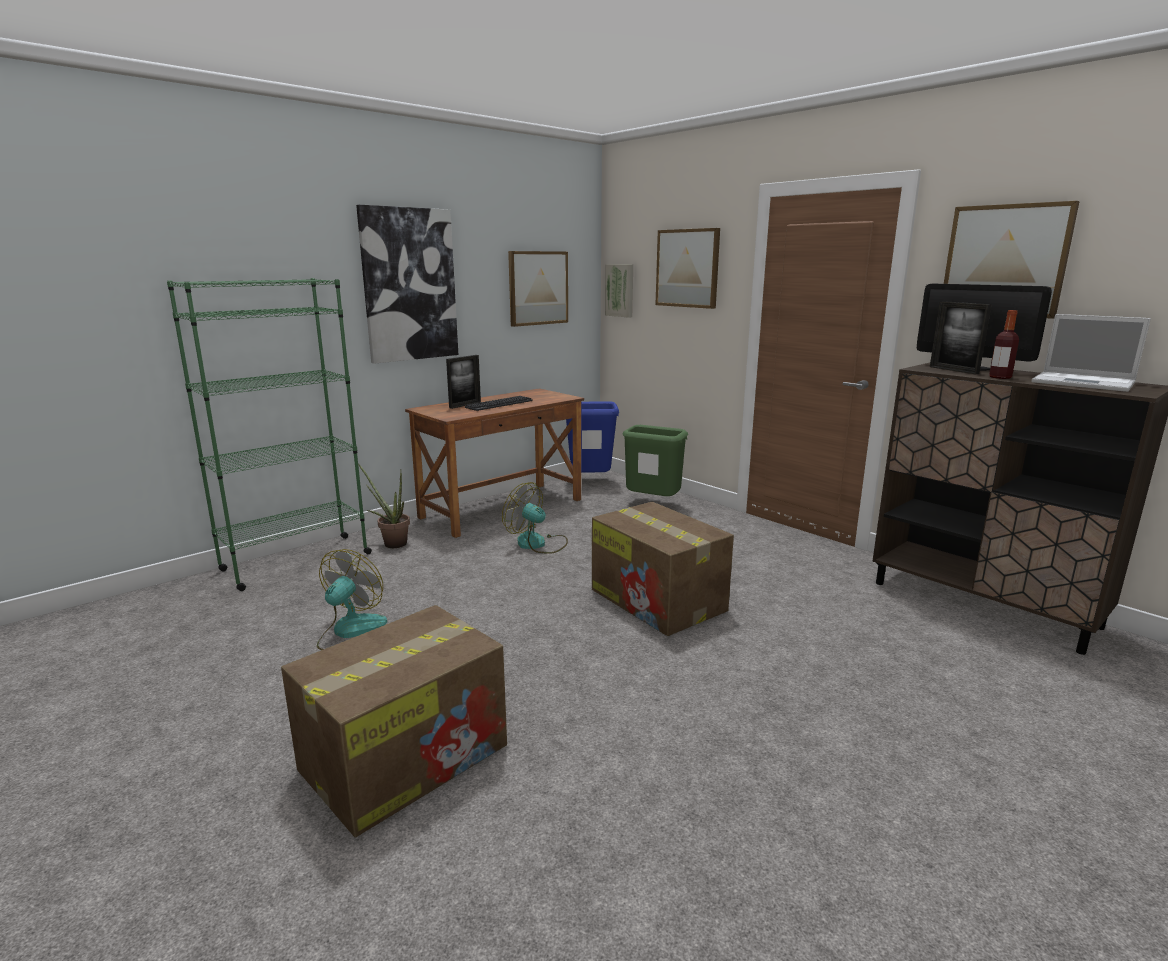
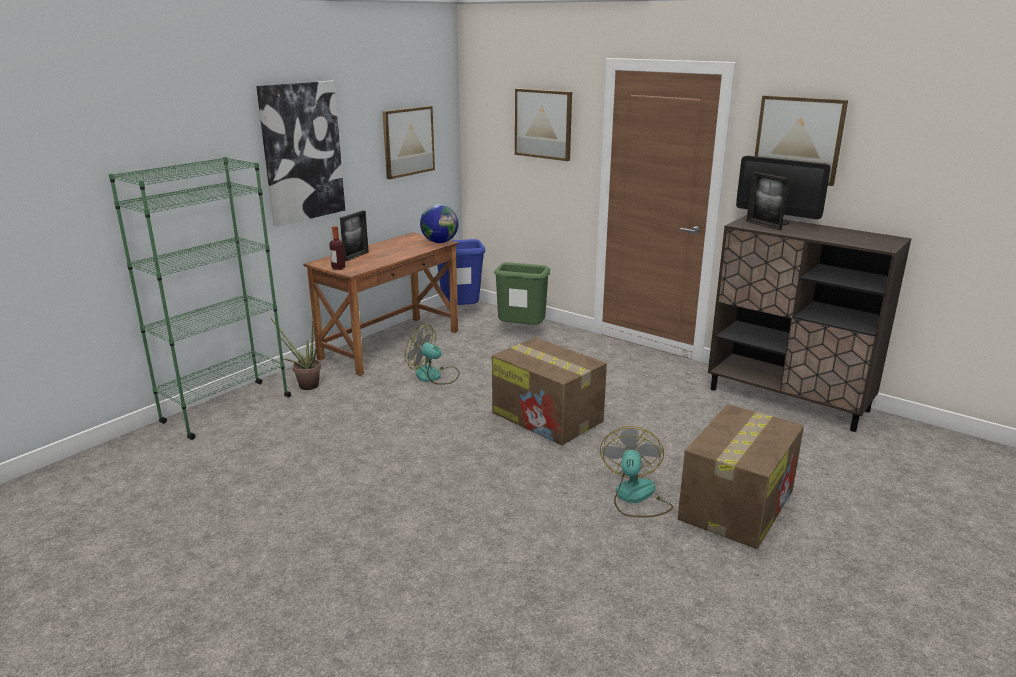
camera: 10 degrees left, 5 degrees up
cardboard box [281,605,507,837] -> cardboard box moved to [678,404,804,549]
fan [317,549,387,650] -> fan moved to [600,426,673,517]
keyboard [465,396,533,411] -> none
picture [605,264,633,318] -> none
bottle [989,310,1019,379] -> bottle moved to [329,226,345,270]
laptop [1031,314,1151,392] -> none
none -> globe [420,204,458,243]

